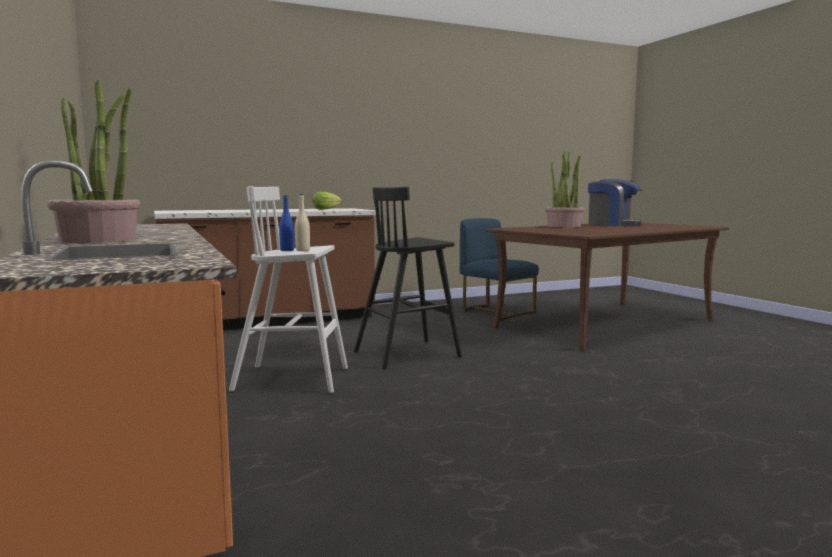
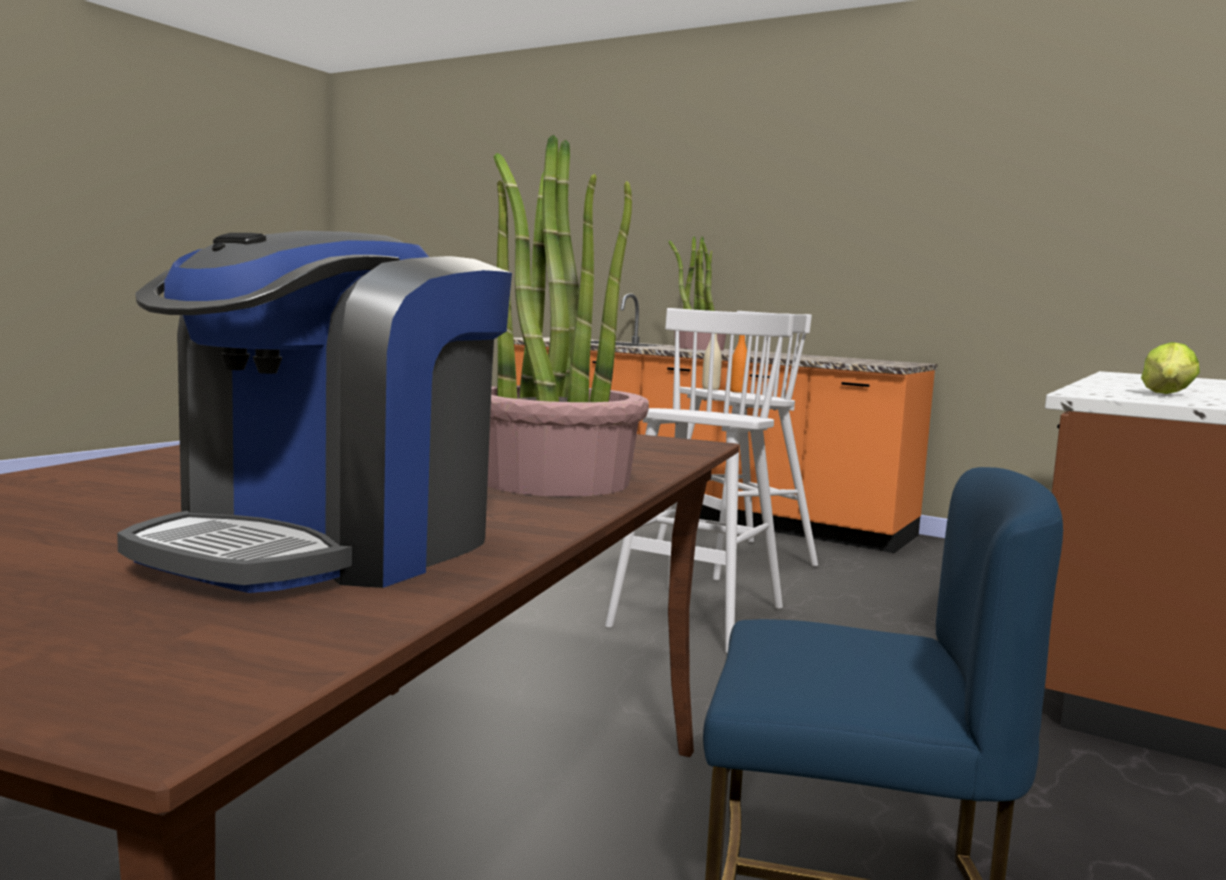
camera: 145 degrees right, 0 degrees up
blue bottle [279,195,294,251] -> orange bottle [730,335,749,393]
black stool [354,187,462,369] -> white stool [605,308,794,653]
coffee machine [588,179,643,226] -> coffee machine turned 60 degrees counterclockwise [117,231,512,593]

